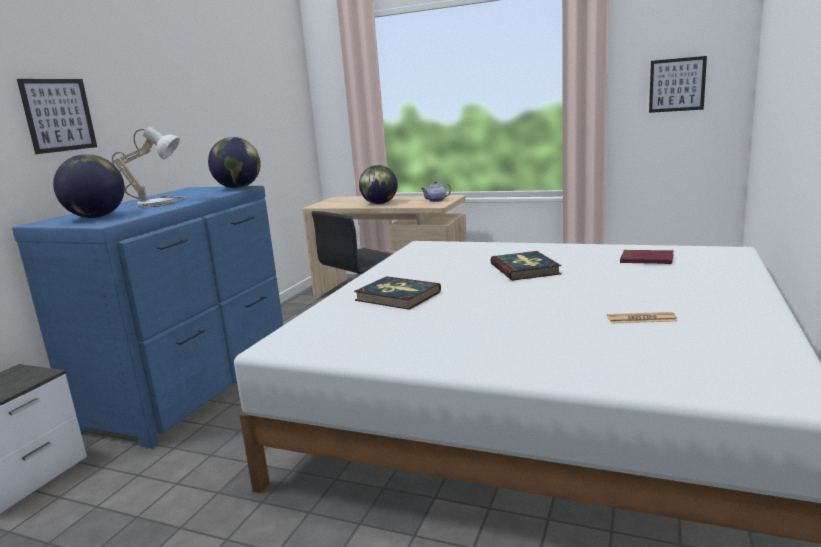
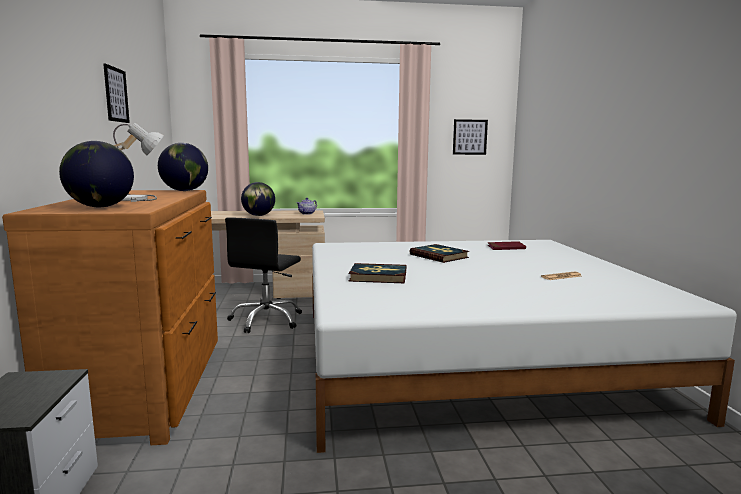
camera: 30 degrees left, 5 degrees down
blue dresser [12,186,283,448] -> brown dresser [2,190,218,445]
picture [17,79,97,154] -> picture moved to [103,63,130,123]

